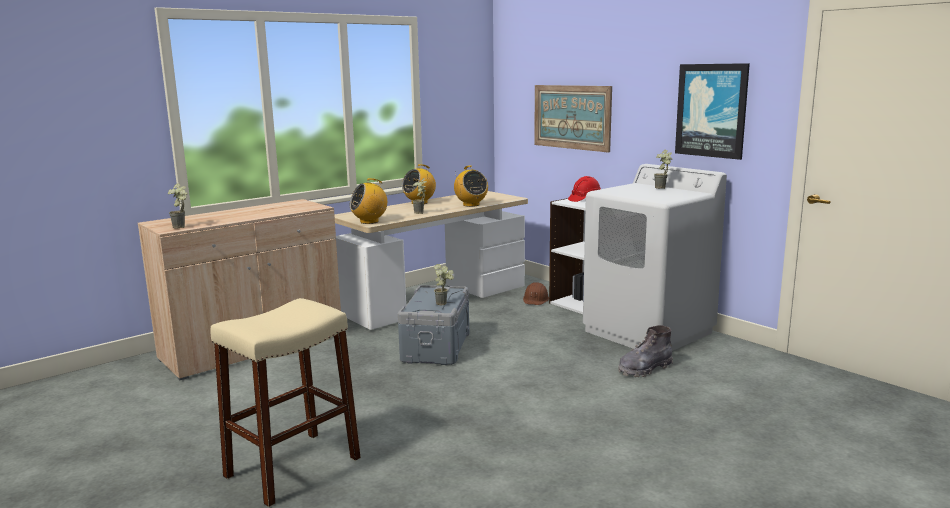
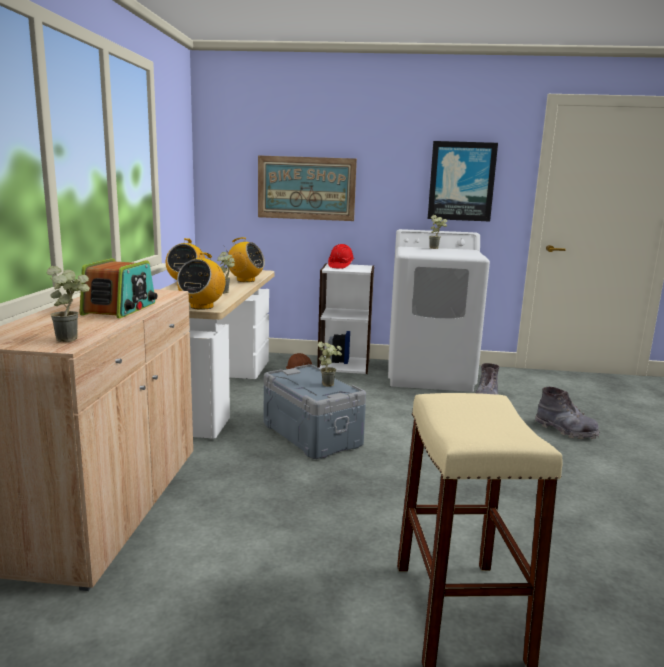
camera: 45 degrees left, 0 degrees up
none -> radio [80,258,157,318]
none -> grey boot [535,387,600,439]

